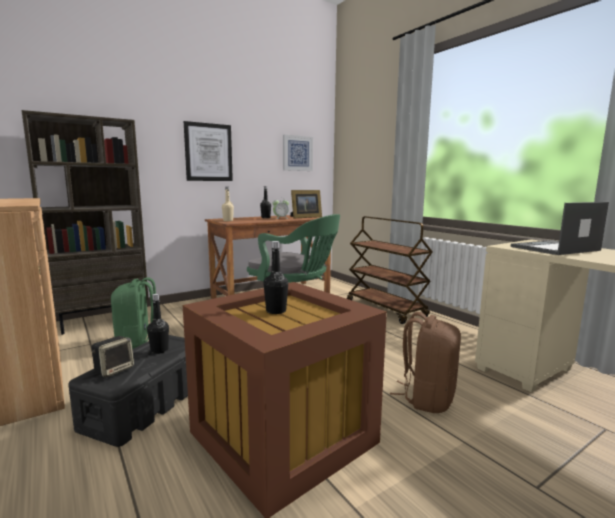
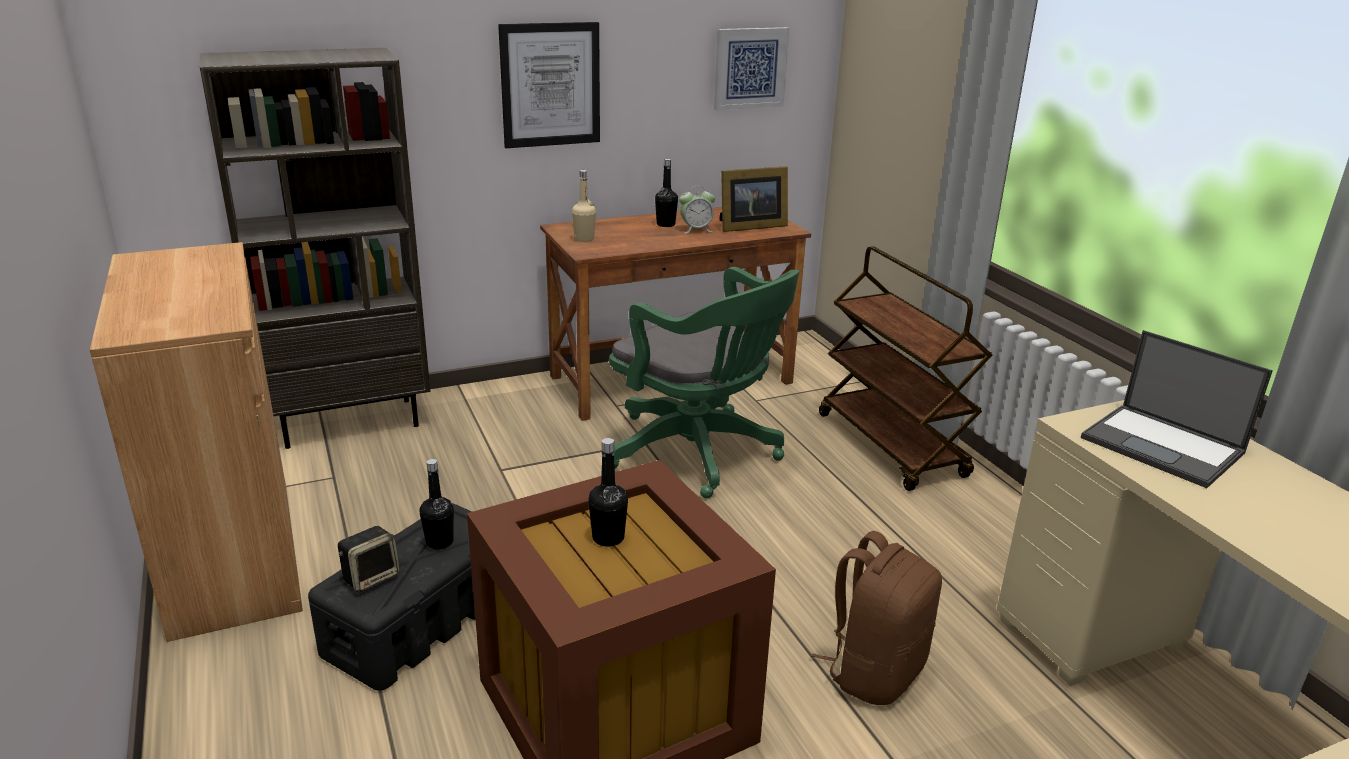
camera: 10 degrees right, 15 degrees up
green backpack [111,277,156,349] -> none
laptop [510,202,609,255] -> laptop turned 120 degrees counterclockwise [1081,330,1273,488]

